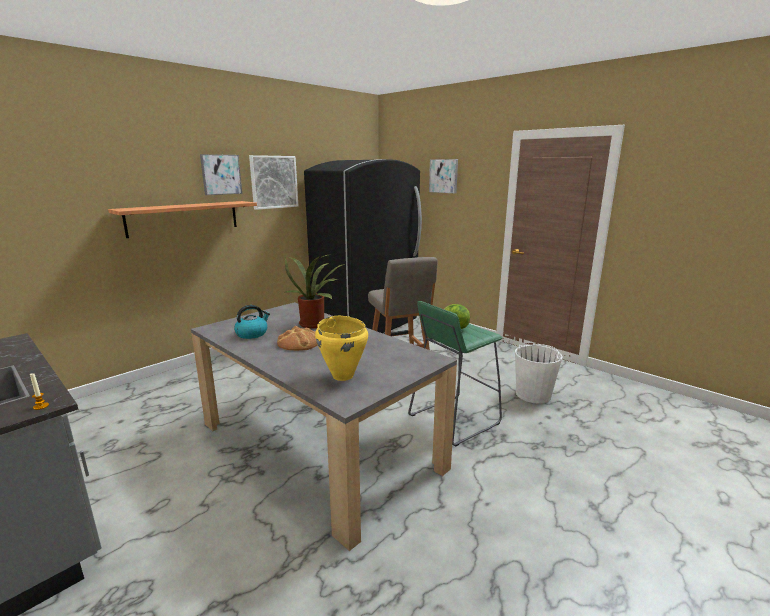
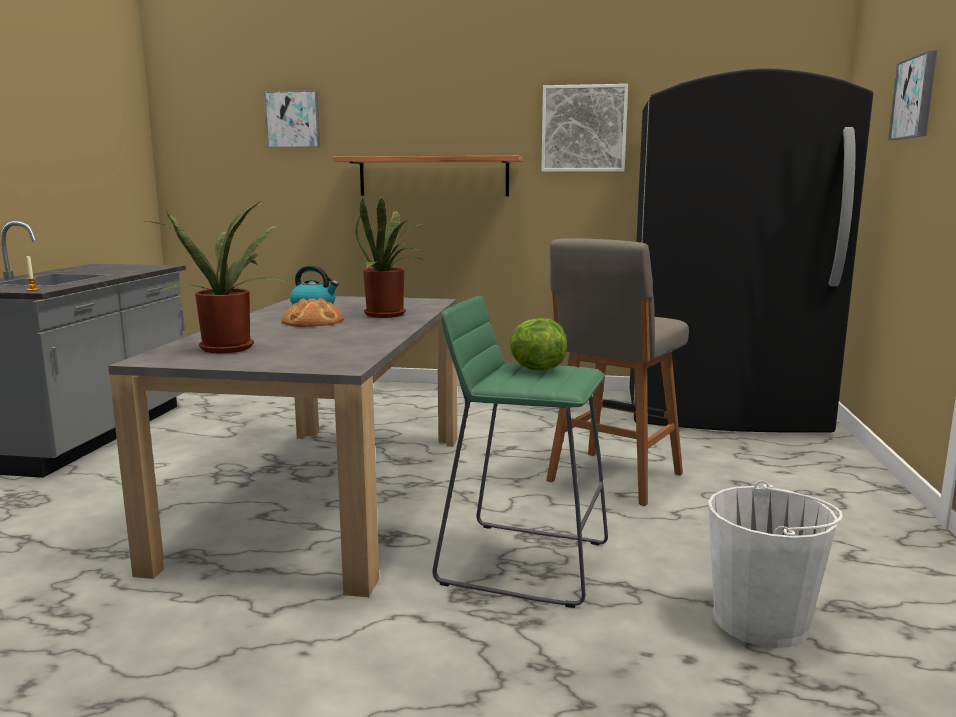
camera: 55 degrees right, 5 degrees down
picture [200,154,242,195] -> picture moved to [264,90,320,148]
yellow cooking pot [315,316,368,381] -> potted plant [145,201,288,353]

